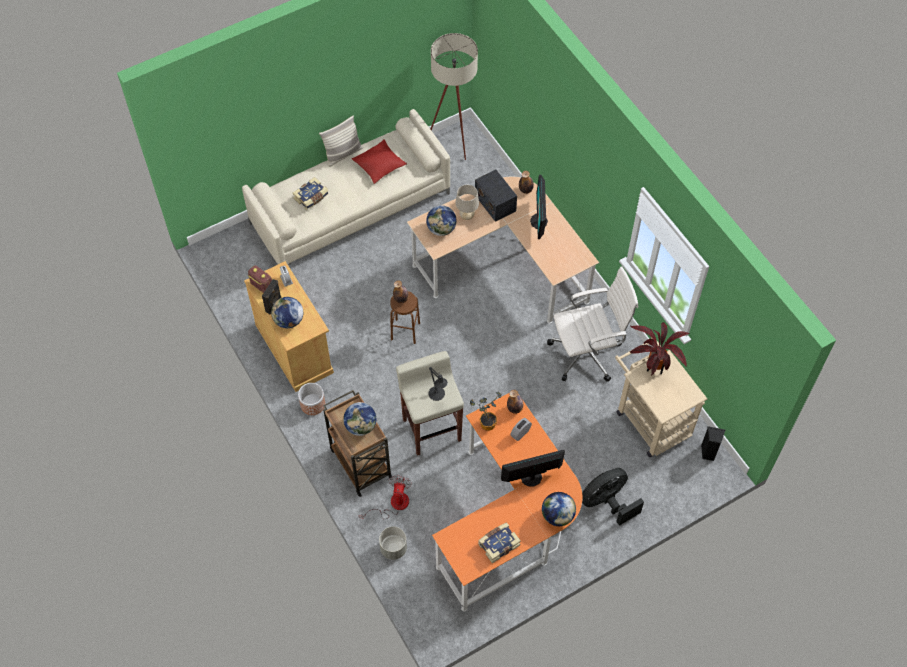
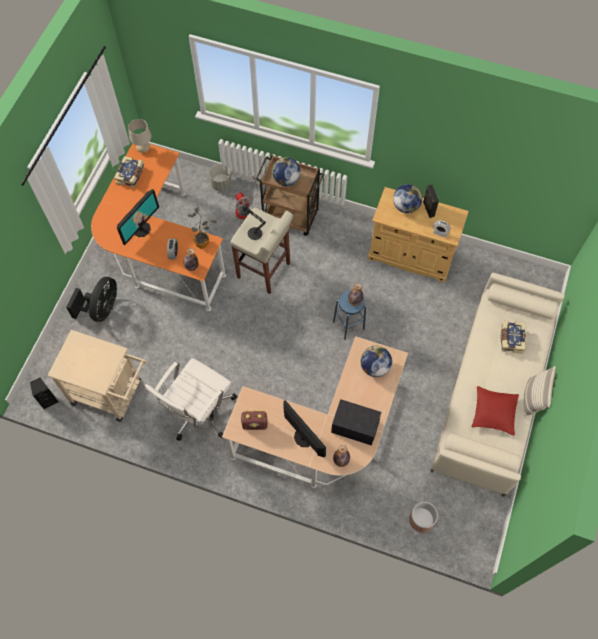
camera: 140 degrees right, 5 degrees up
radio [248,265,272,293] -> radio moved to [241,410,268,430]
planter [298,383,325,415] -> planter moved to [409,502,438,532]
brown stool [390,291,420,344] -> blue stool [333,290,366,340]
beige floor lamp [431,33,478,160] -> none
beige table lamp [455,185,479,220] -> beige table lamp moved to [128,119,152,153]
globe [542,492,576,526] -> none
potted plant [630,322,689,375] -> none

